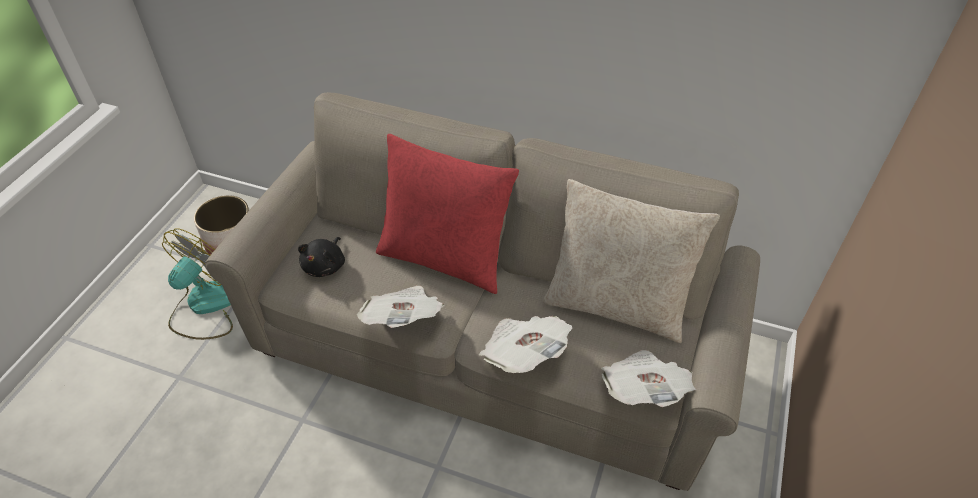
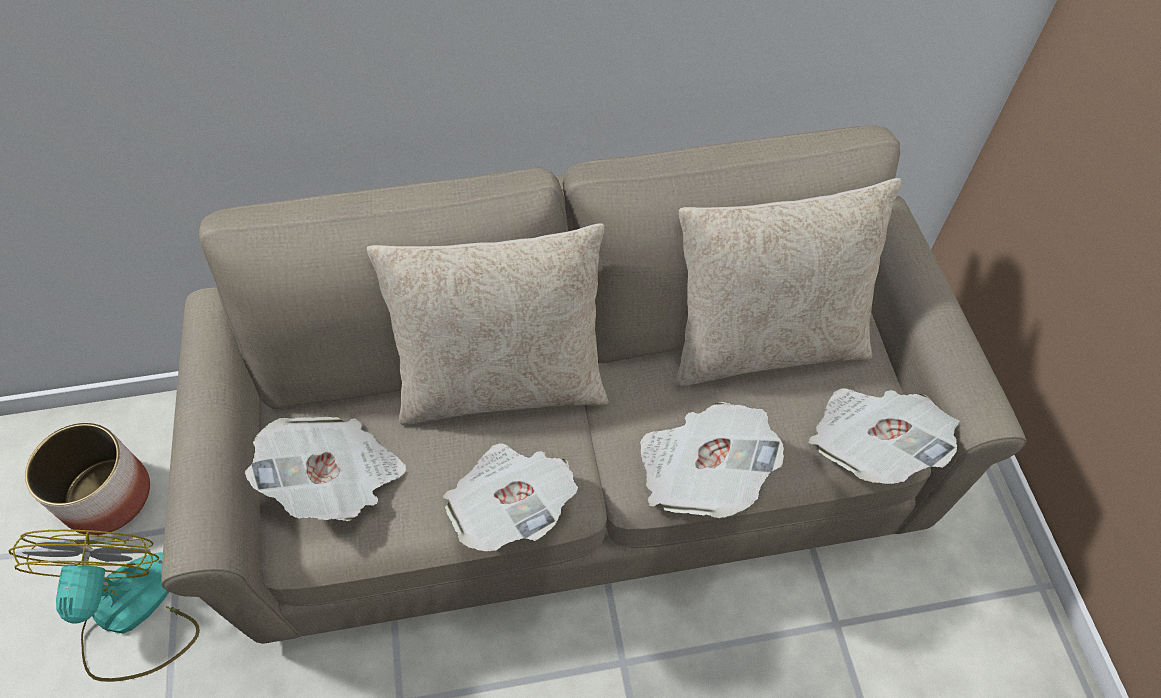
camera: 30 degrees left, 10 degrees up
black plush toy [298,237,345,277] -> newspaper [245,417,406,521]
red pillow [376,134,519,294] -> beige pillow [367,224,609,425]

